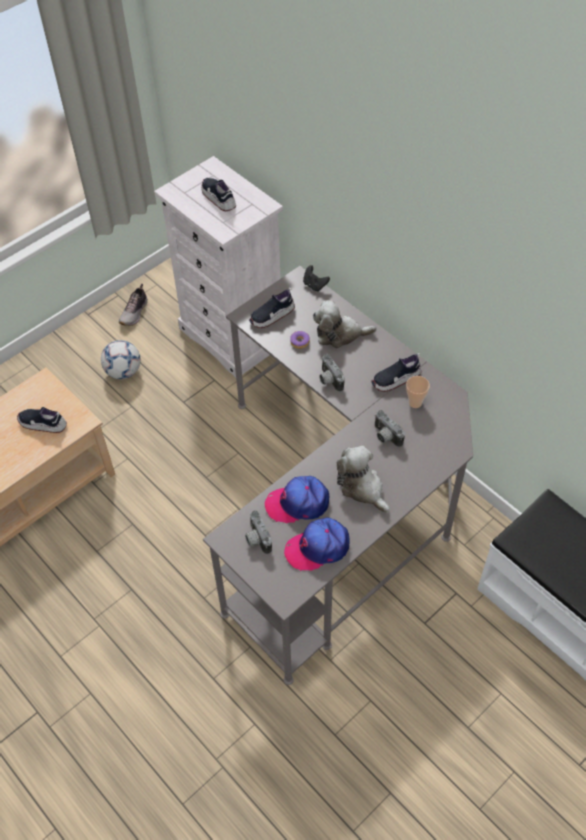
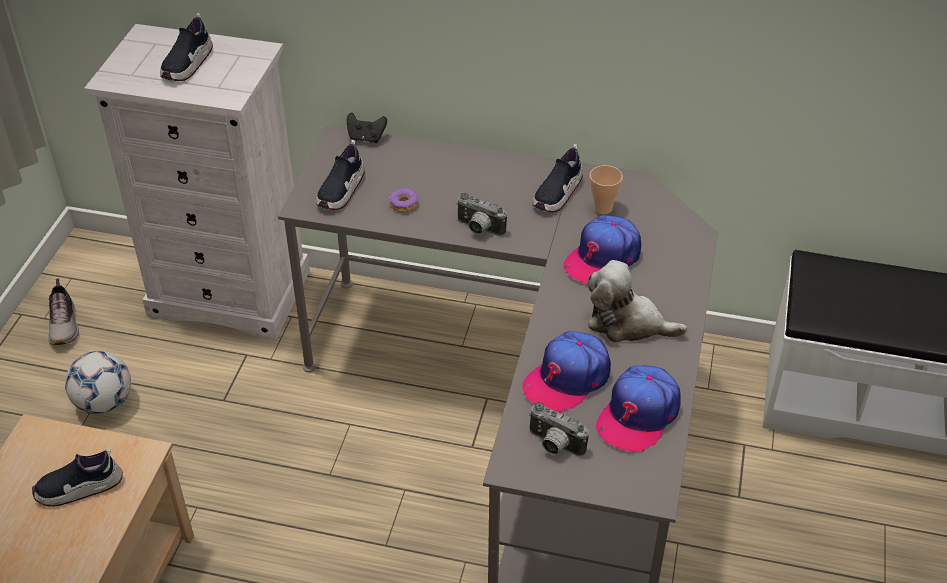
camera: 35 degrees left, 10 degrees down
shoe [201,178,236,211] -> shoe turned 90 degrees counterclockwise [160,13,213,81]
plush toy [313,300,376,348] -> none
camera [375,410,405,447] -> cap [563,215,641,284]

